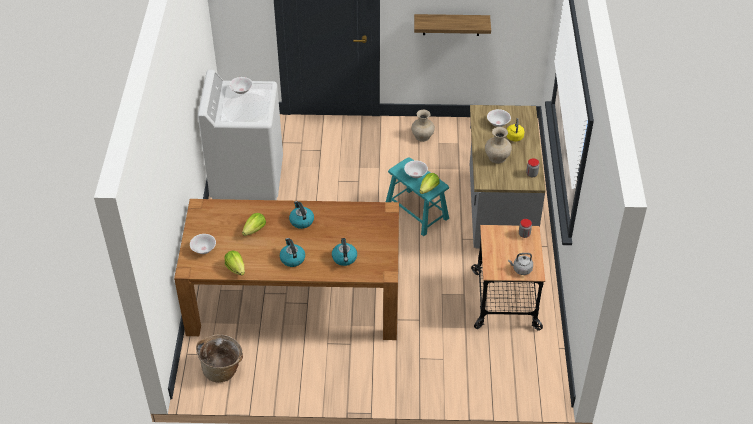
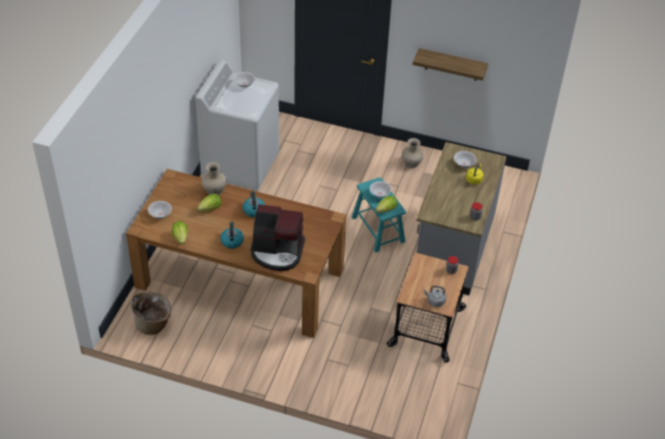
camera: 15 degrees right, 0 degrees up
kettle [332,238,357,266] -> coffee machine [251,204,305,271]
beige vase [485,127,512,163] -> beige vase moved to [201,162,227,195]

